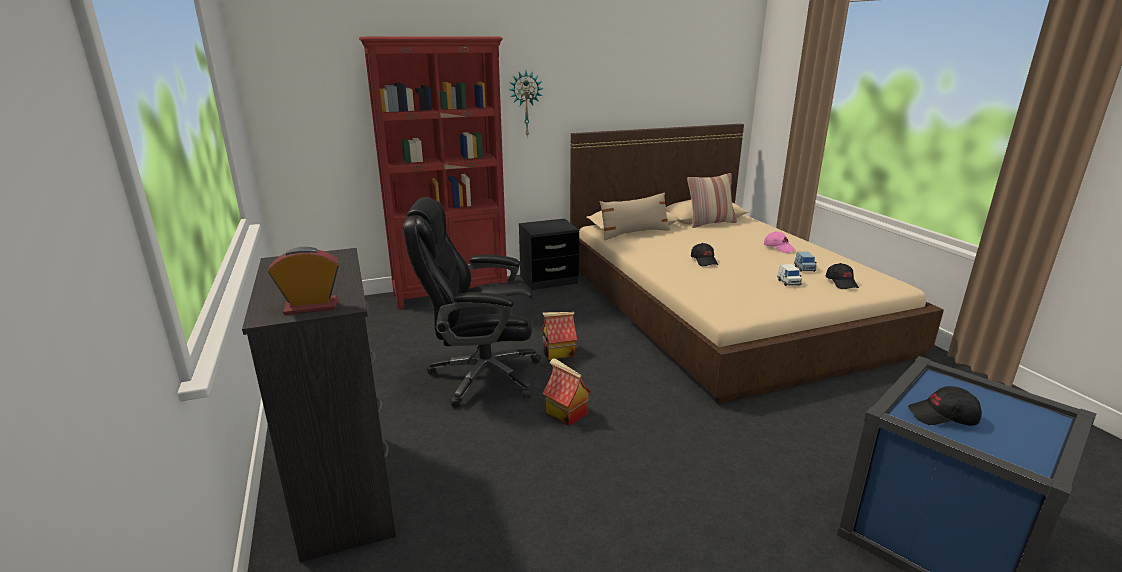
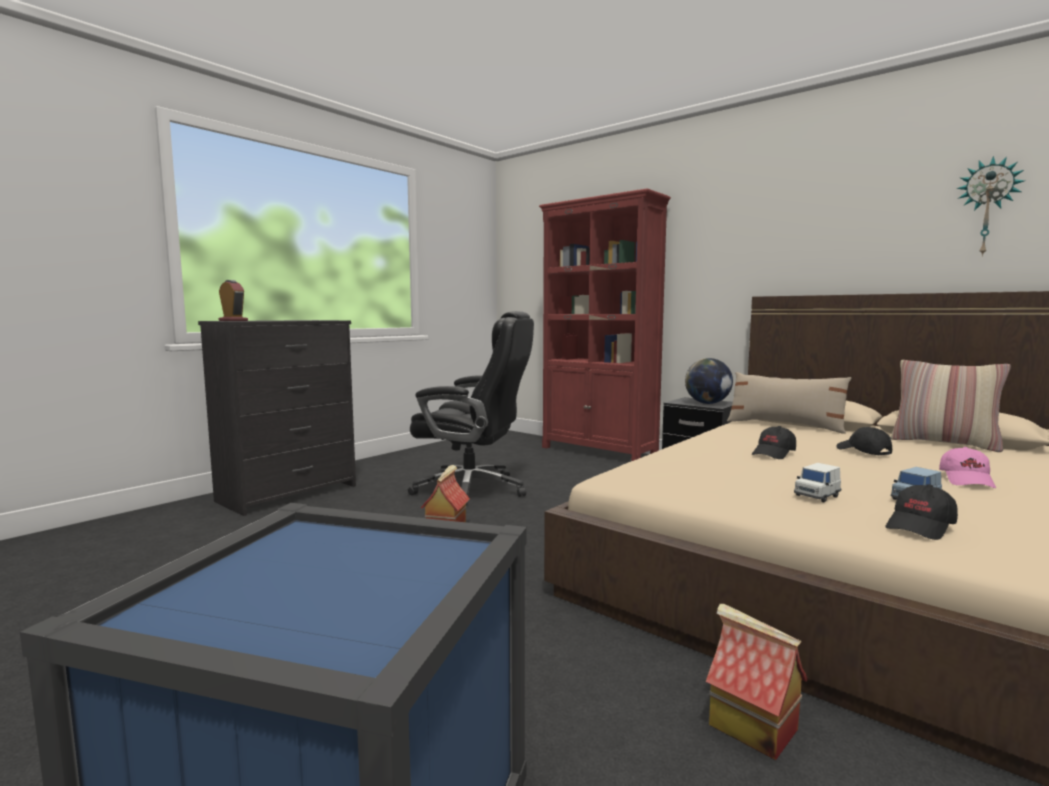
camera: 60 degrees right, 15 degrees down
black office chair [403,197,541,408] -> black office chair turned 135 degrees clockwise [408,311,534,504]
wall clock [509,71,543,136] -> wall clock moved to [956,156,1025,257]
toy house [542,312,577,360] -> toy house moved to [706,604,808,760]
black cap [908,386,982,426] -> black cap moved to [836,427,892,455]
none -> globe [685,358,733,404]

